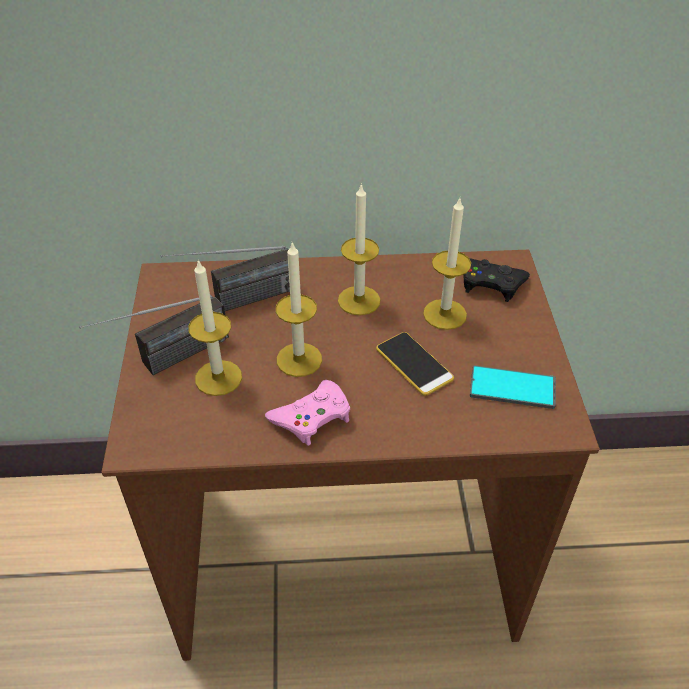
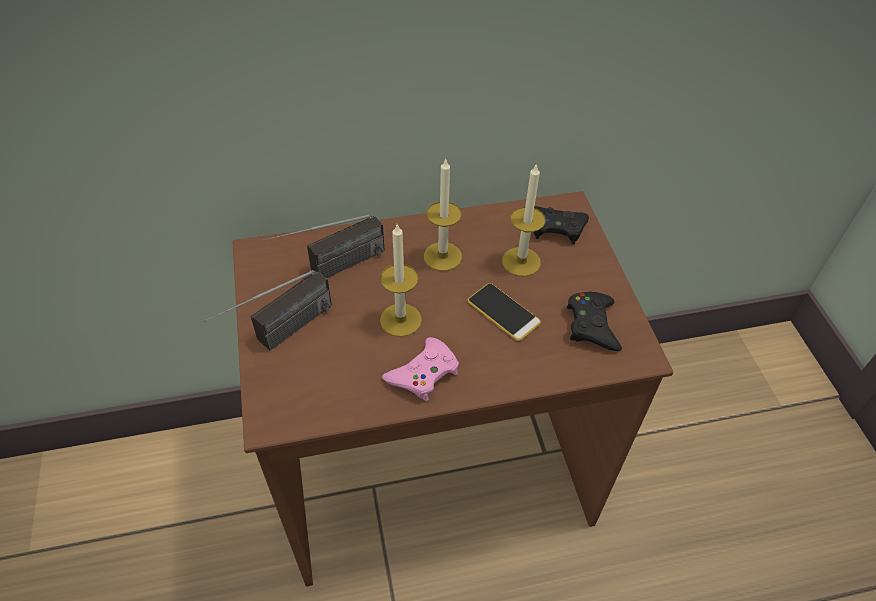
camera: 10 degrees left, 5 degrees up
candle [188,259,242,396] -> none
phone [470,365,556,409] -> black game controller [567,292,622,351]

